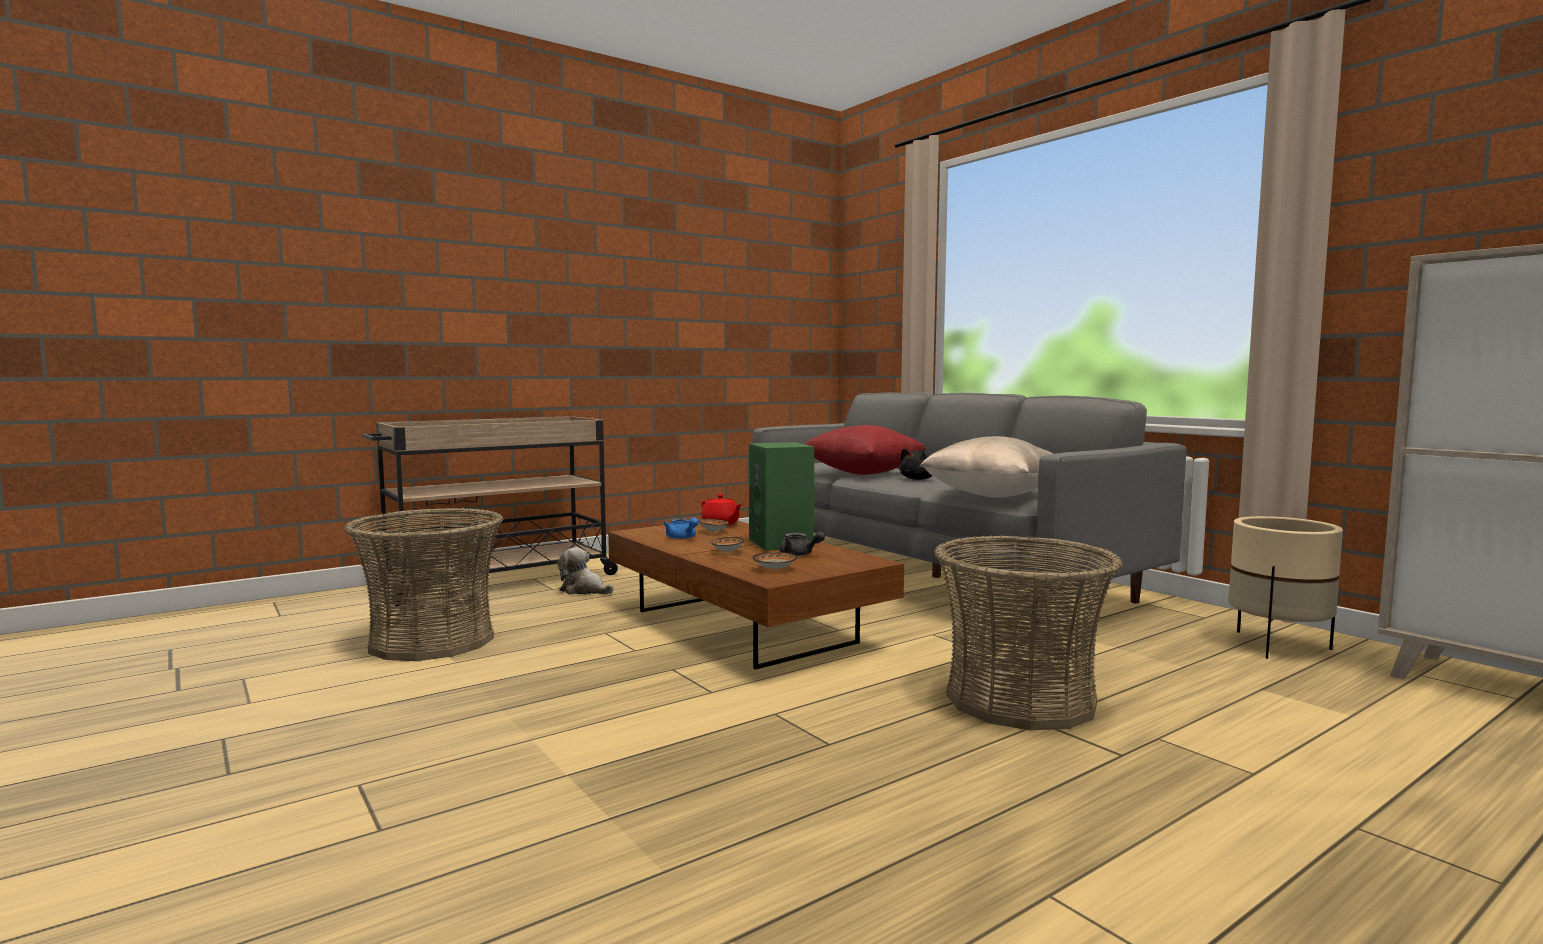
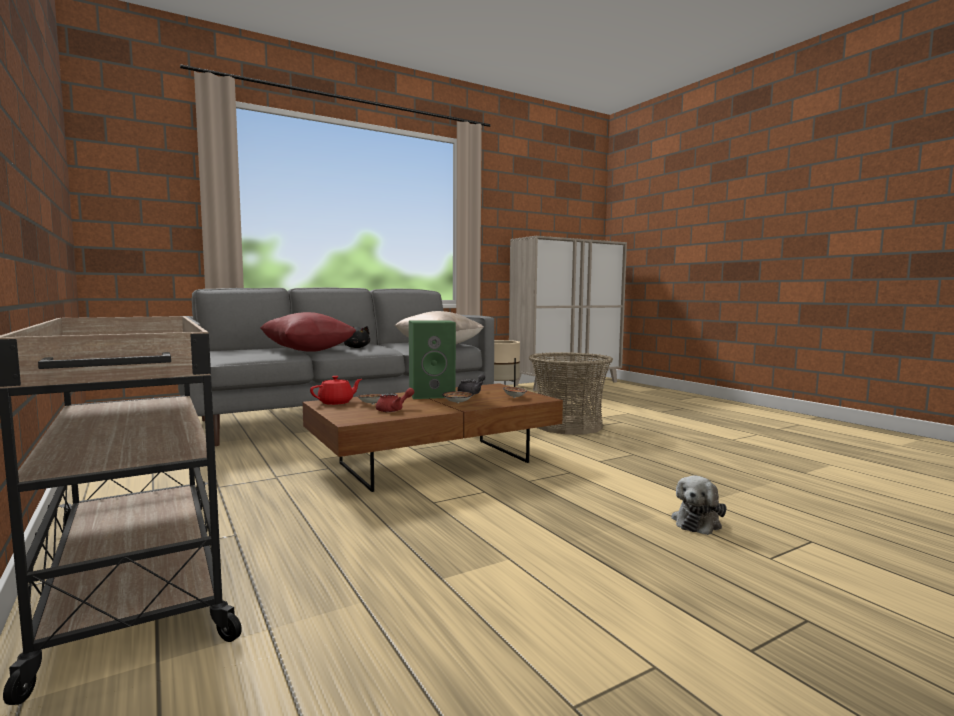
camera: 85 degrees left, 0 degrees up
basket [344,508,504,661] -> none
plush toy [557,547,614,595] -> plush toy moved to [671,476,727,535]
blue teapot [663,517,699,539] -> red teapot [376,388,414,412]

